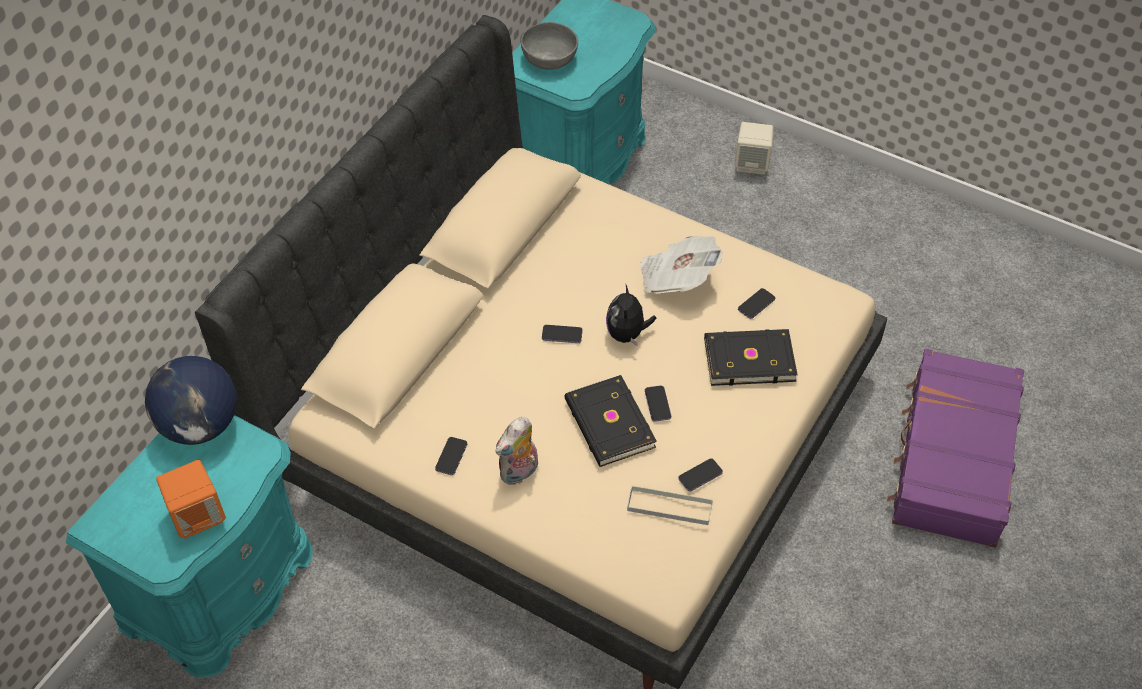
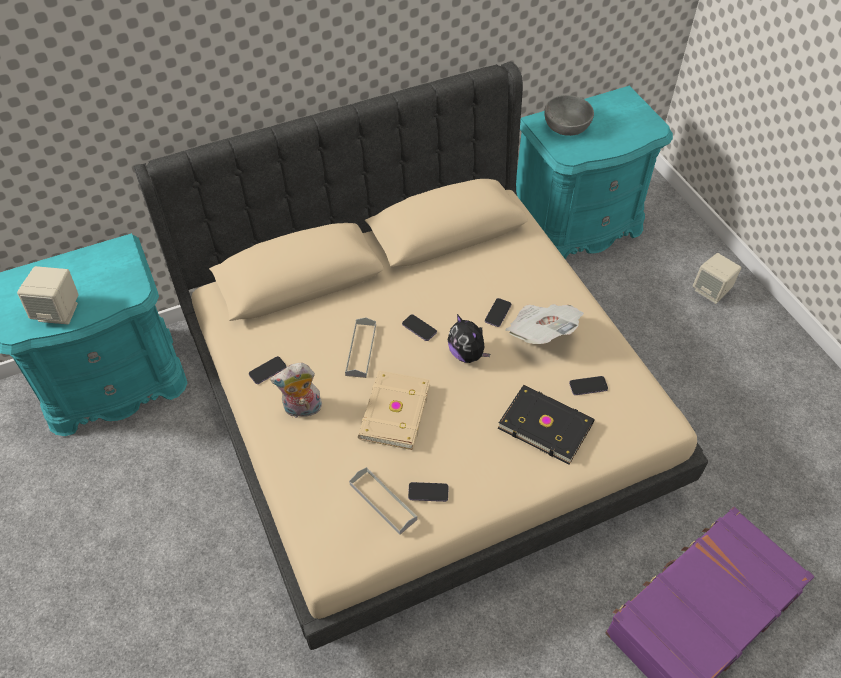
camera: 35 degrees right, 0 degrees up
globe [145,356,237,445] -> none
orange speaker [156,460,226,538] -> beige speaker [17,266,79,324]
black book [565,375,657,467] -> beige book [358,370,430,450]
plush toy [606,285,656,346] -> plush toy turned 75 degrees counterclockwise [448,314,490,363]
phone [645,386,671,422] -> phone moved to [485,298,511,327]
none -> grey tray [345,317,376,378]

